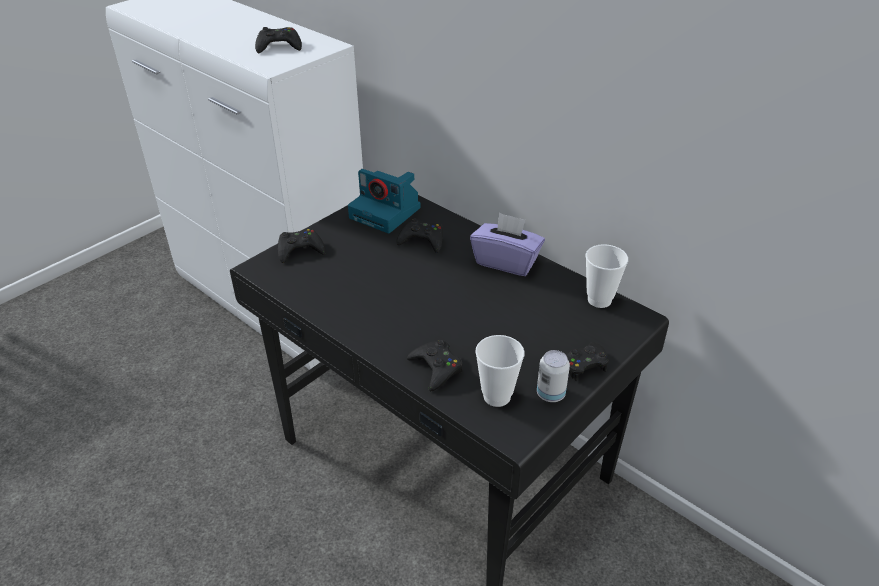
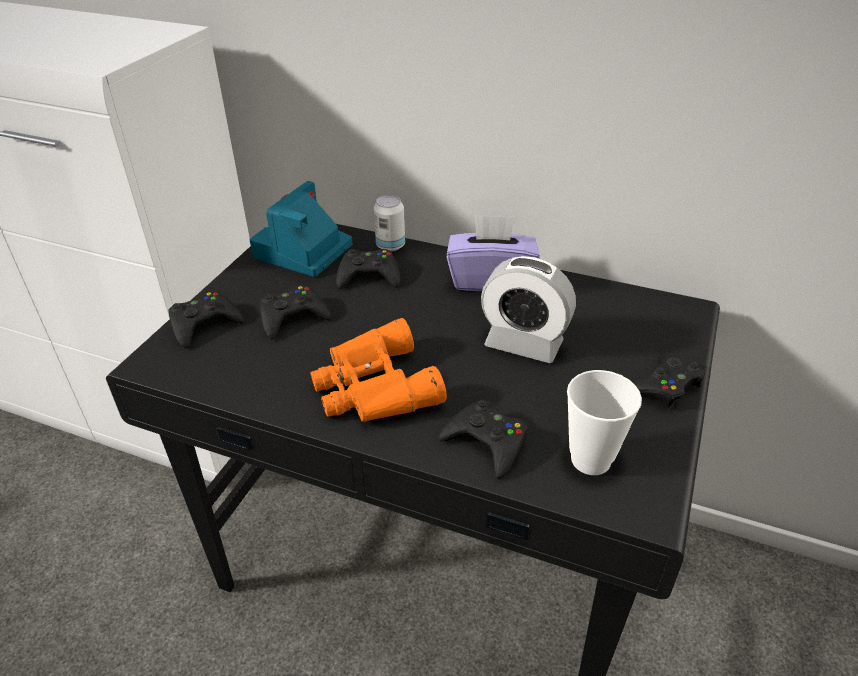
camera: 20 degrees left, 0 degrees up
black game controller [255,27,302,53] -> black game controller moved to [260,285,331,340]
camera [348,169,421,233] -> camera turned 105 degrees clockwise [249,181,353,277]
can [537,350,570,402] -> can moved to [374,195,405,252]
cup [586,244,628,308] -> none
none -> orange binoculars [310,318,447,422]
none -> alarm clock [481,256,576,363]

